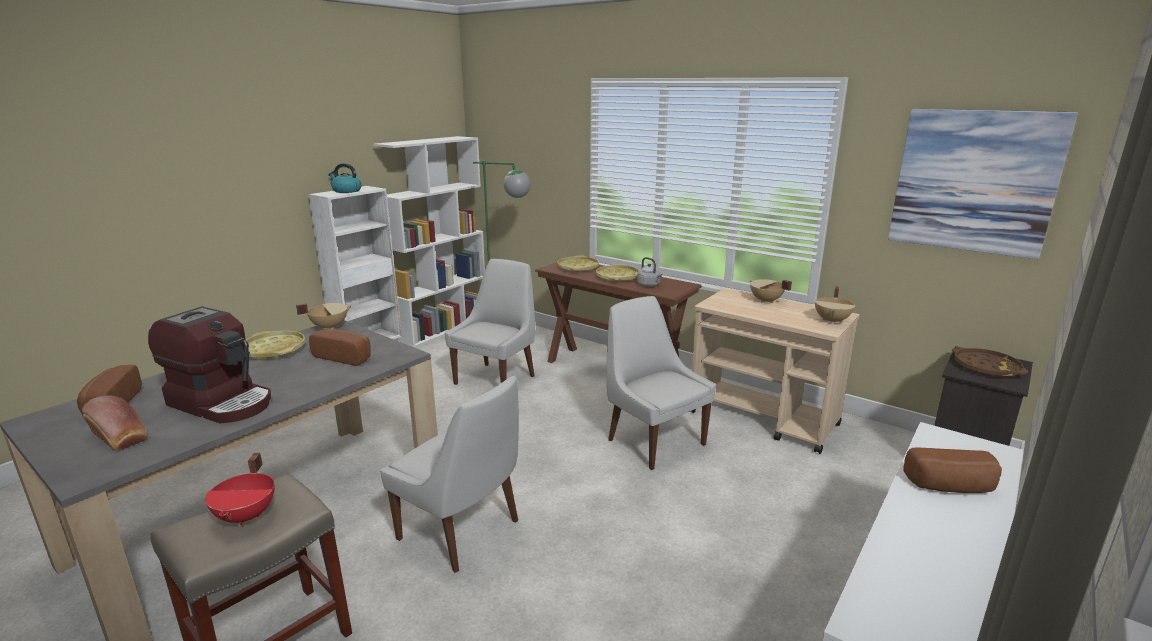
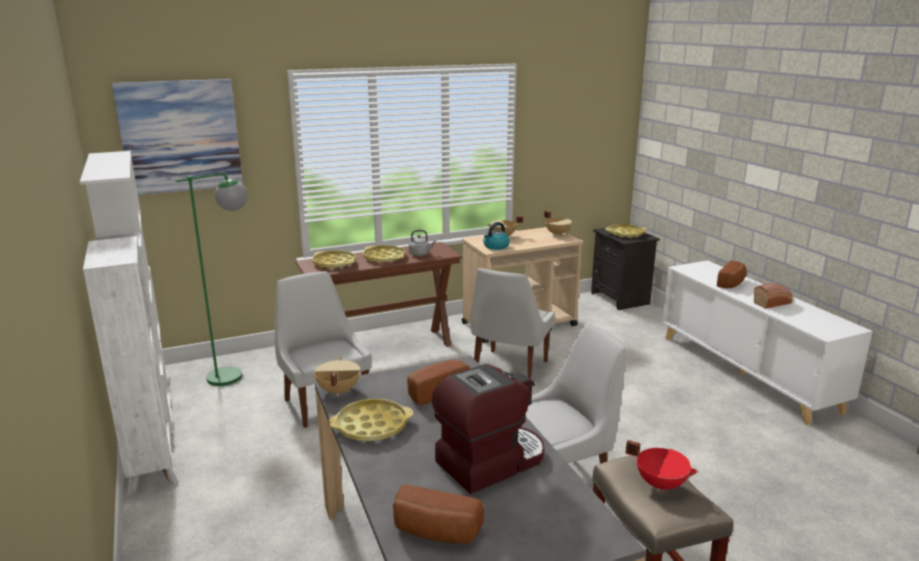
camera: 60 degrees left, 0 degrees up
bread [82,395,148,451] -> bread moved to [754,284,793,309]
kettle [328,163,362,193] -> kettle moved to [483,222,510,250]
white chair [606,296,716,470] -> white chair turned 60 degrees counterclockwise [471,268,555,379]
picture [888,109,1078,259] -> picture moved to [112,79,243,195]
brown tray [952,347,1028,377] -> yellow tray [605,224,647,238]

